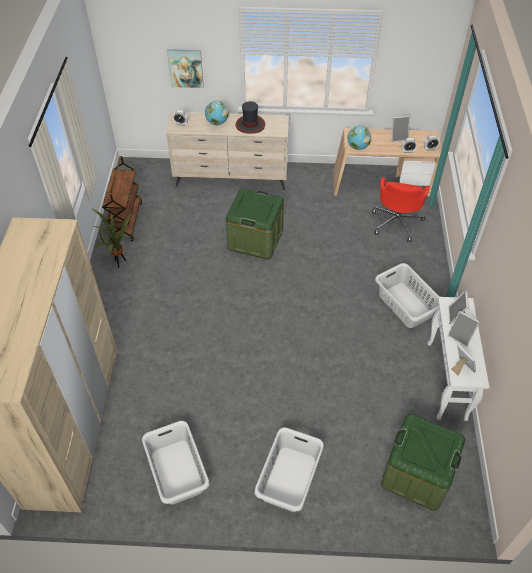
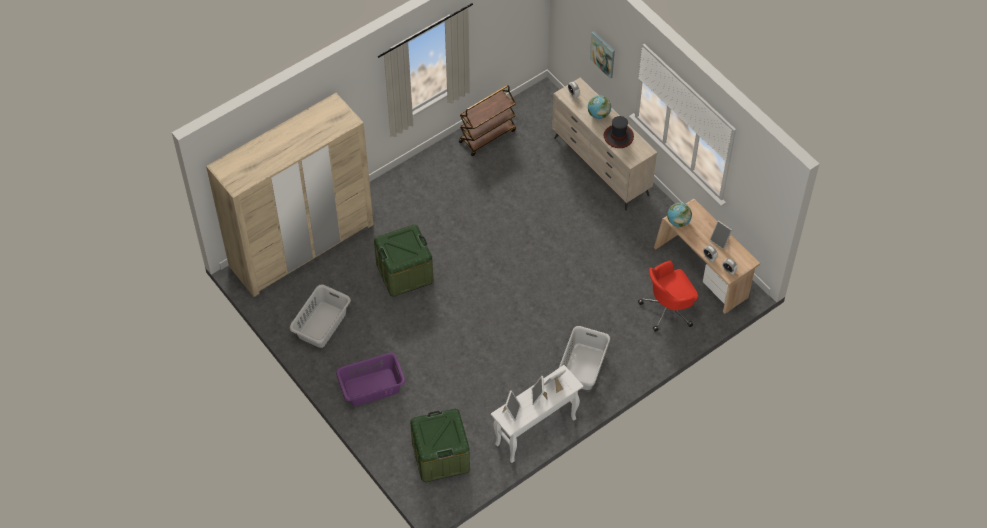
camera: 50 degrees right, 5 degrees up
potted plant [91,208,131,268] -> none
green storage box [226,189,284,259] -> green storage box moved to [374,224,433,296]
grey laundry basket [254,427,324,512] -> purple laundry basket [336,353,405,406]

